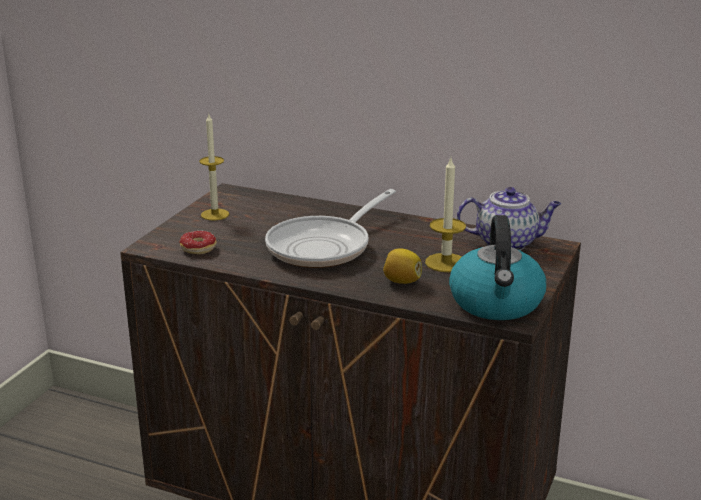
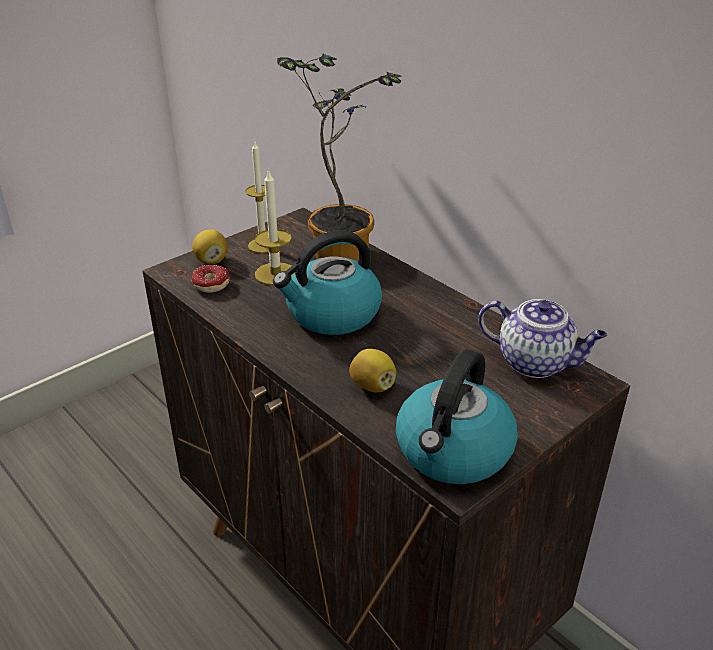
camera: 25 degrees right, 10 degrees up
frying pan [265,189,396,268] -> kettle [273,230,382,335]
candle [425,158,466,272] -> candle moved to [255,169,295,285]
none -> lemon [192,229,228,264]
none -> potted plant [277,54,401,261]

